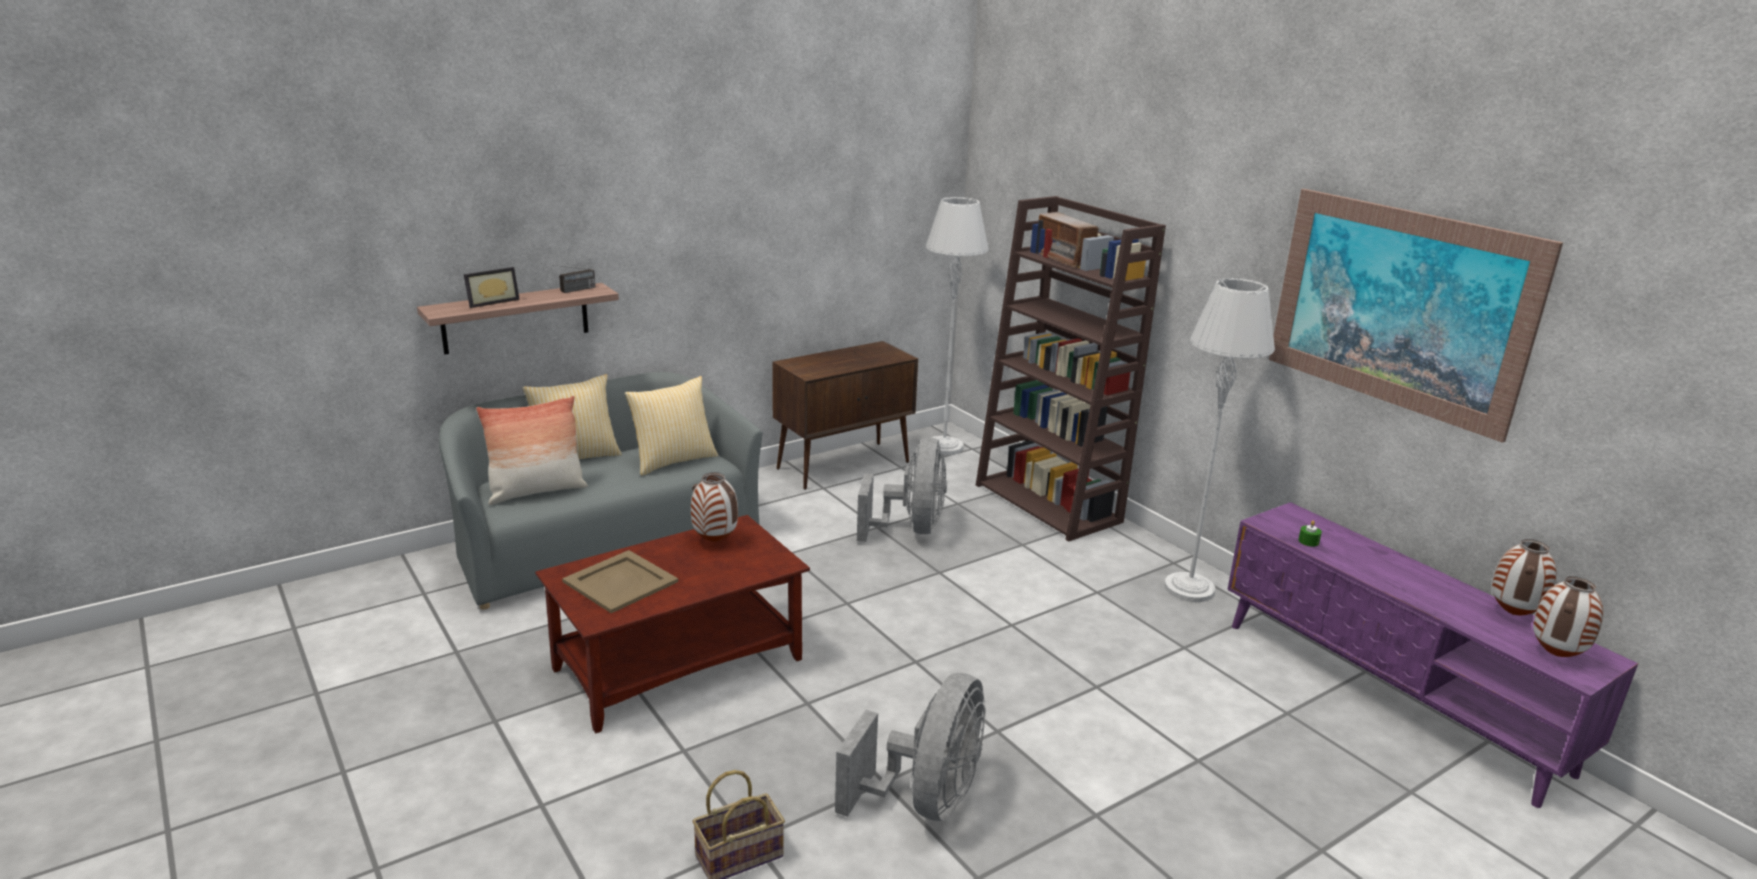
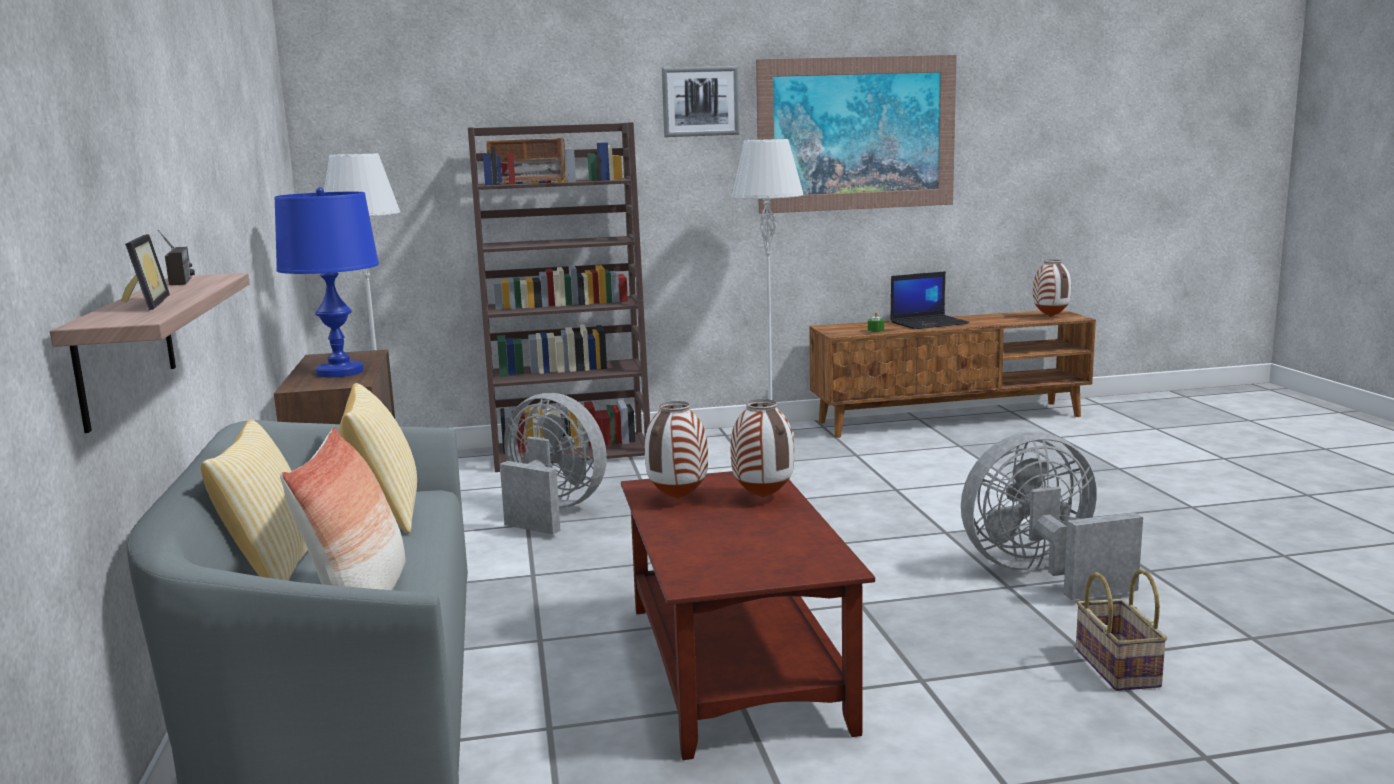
camera: 65 degrees left, 10 degrees down
beige tray [562,550,678,613] -> none
grey fan [835,673,986,821] -> grey fan turned 60 degrees counterclockwise [961,432,1143,600]
purple tv stand [1227,502,1638,808] -> brown tv stand [809,310,1096,438]
vase [1492,539,1557,615] -> vase moved to [731,399,794,498]
none -> blue table lamp [275,187,379,377]
none -> picture [662,66,740,137]
none -> laptop [890,271,970,329]

